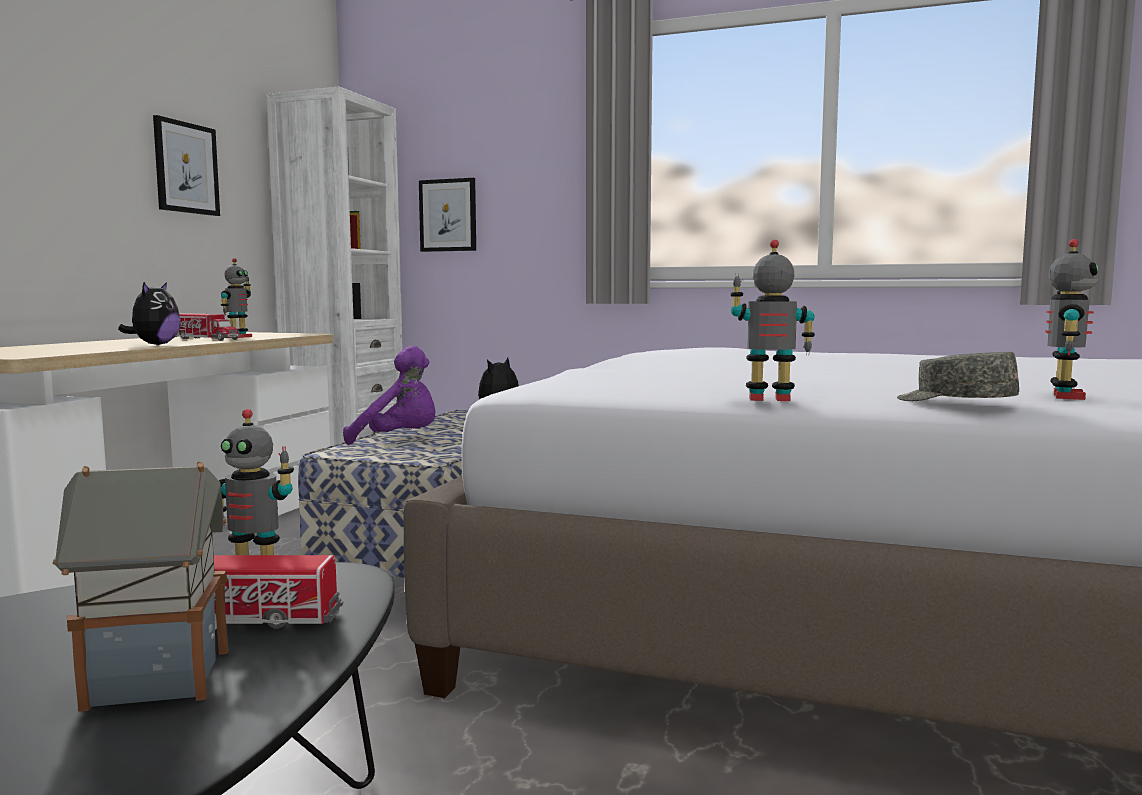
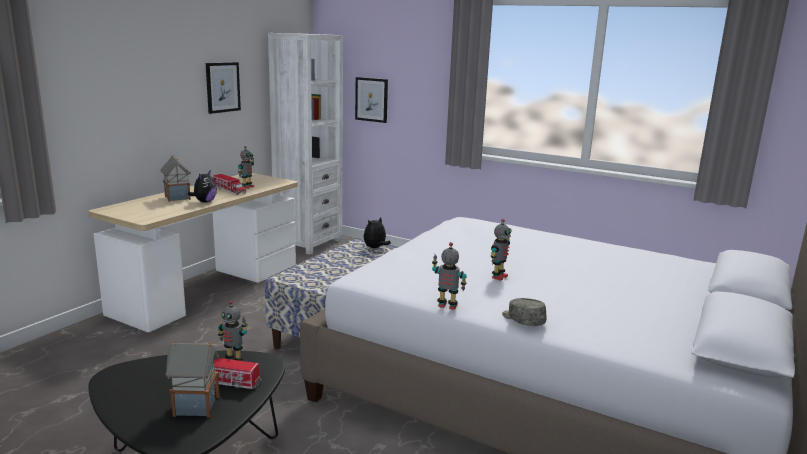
camera: 10 degrees right, 10 degrees up
purple plush toy [343,346,435,445] -> none
toy robot [1045,239,1098,400] -> toy robot moved to [490,219,511,281]
none -> toy house [160,155,191,202]

